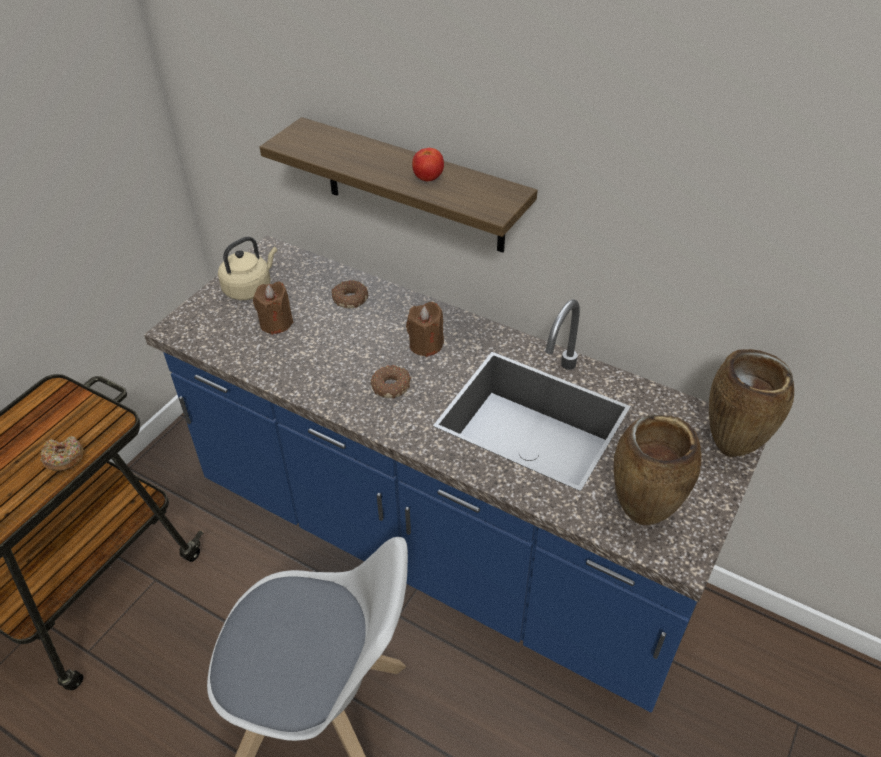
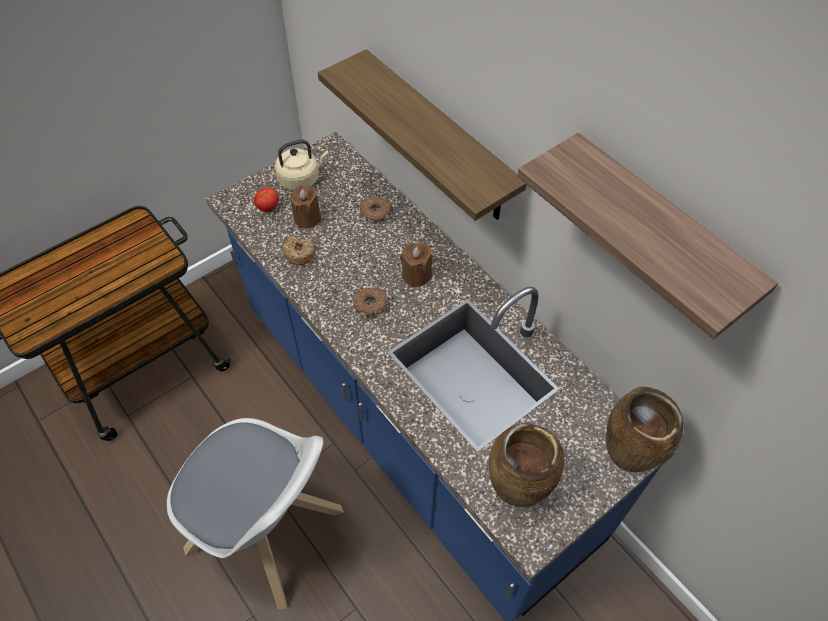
camera: 20 degrees right, 10 degrees up
donut [41,436,84,471] -> donut moved to [282,235,316,265]
tomato [412,148,444,181] -> tomato moved to [254,187,279,212]
none -> shelf [517,133,778,339]

